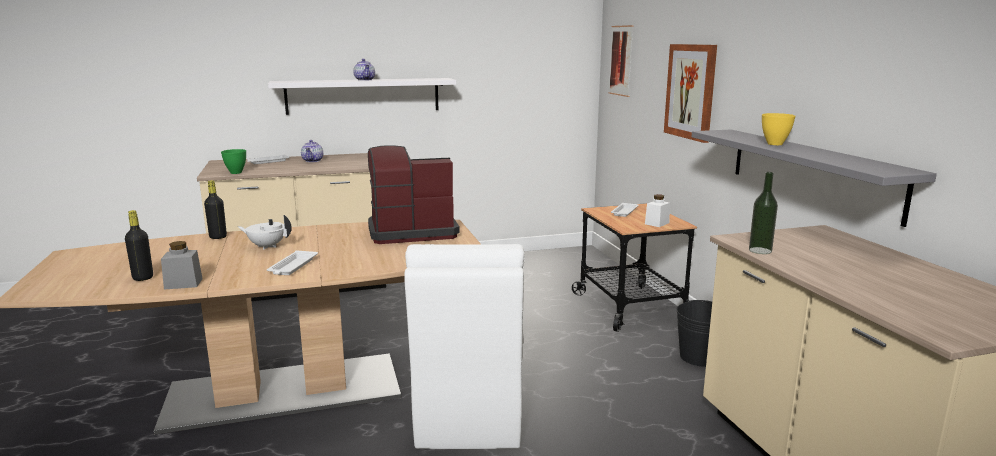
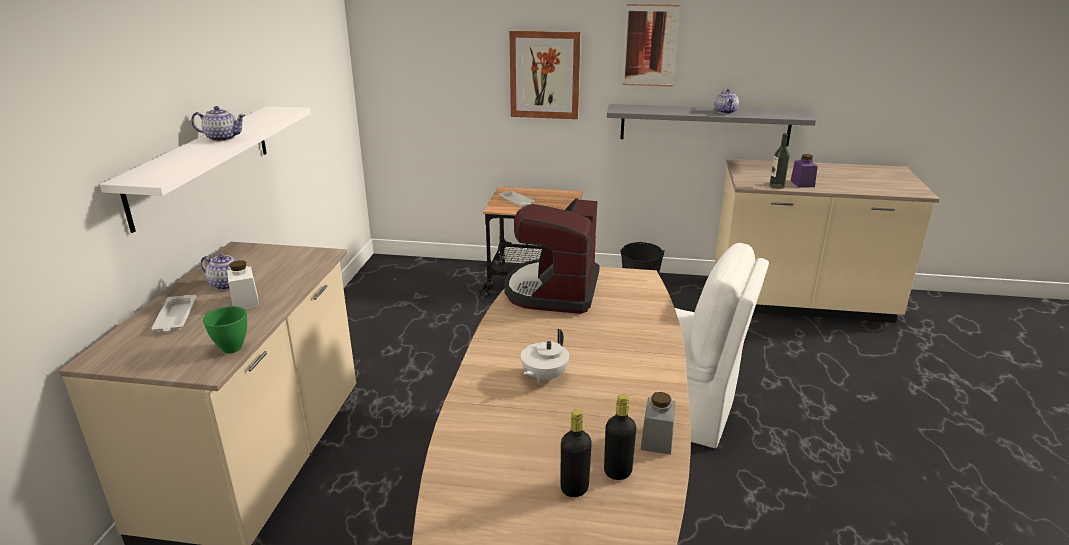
camera: 65 degrees left, 10 degrees up
black bottle [204,180,227,239] -> black bottle moved to [561,409,592,497]
white tray [267,250,318,275] -> none
picture [609,25,633,97] -> picture moved to [622,4,680,87]
white jar [645,194,670,227] -> white jar moved to [227,260,259,309]
yellow bowl [762,113,795,145] -> none
none -> teapot [714,89,739,114]
none -> purple jar [791,154,818,188]

